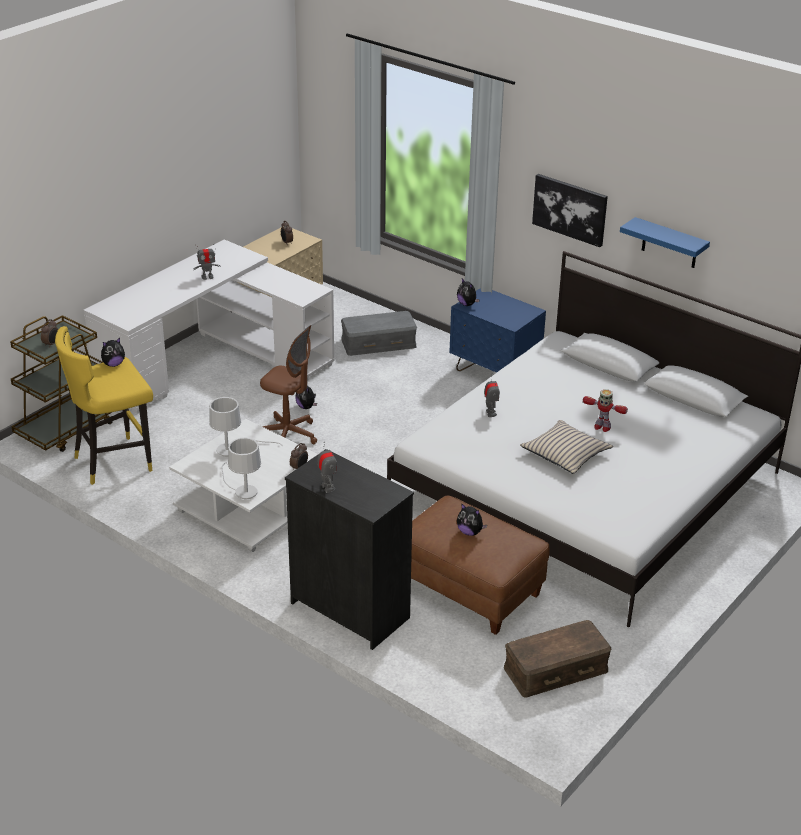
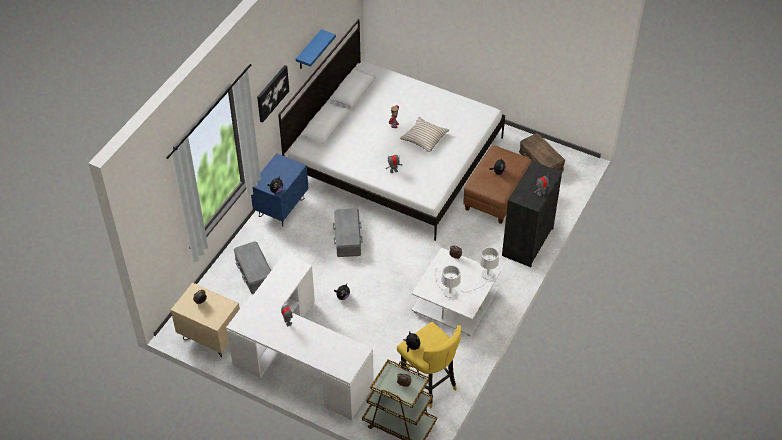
camera: 100 degrees left, 15 degrees up
brown office chair [260,325,317,445] -> none
none -> grey storage box [333,209,363,257]

